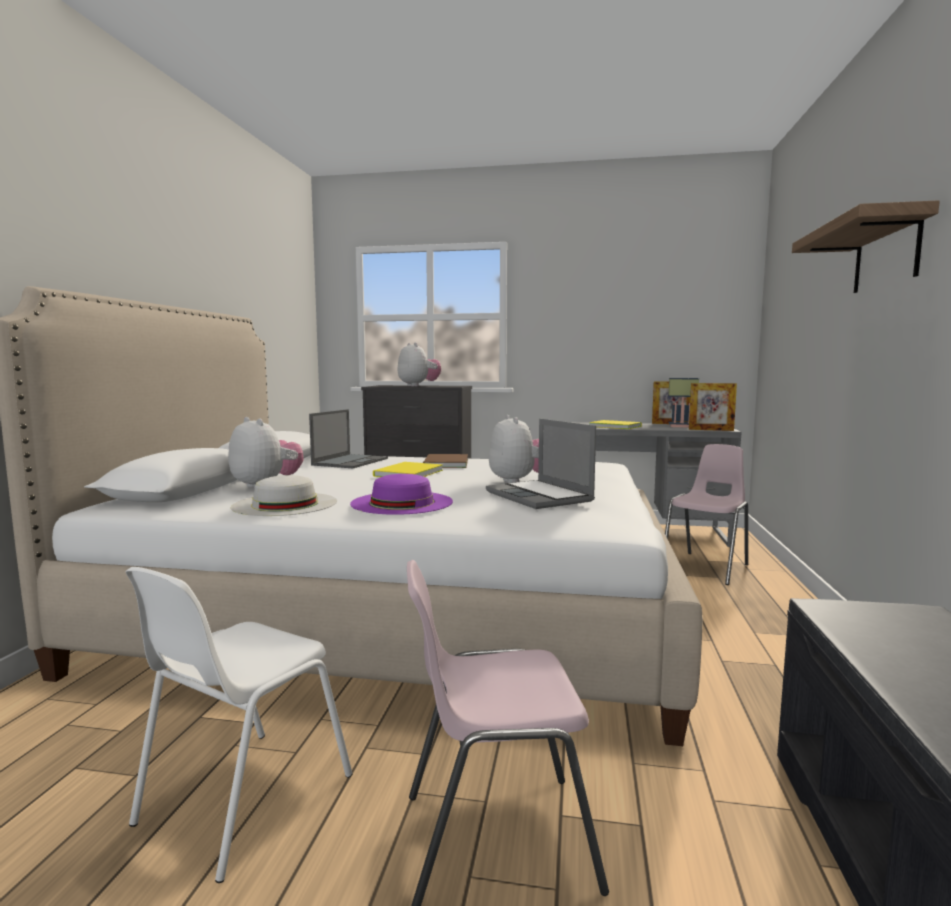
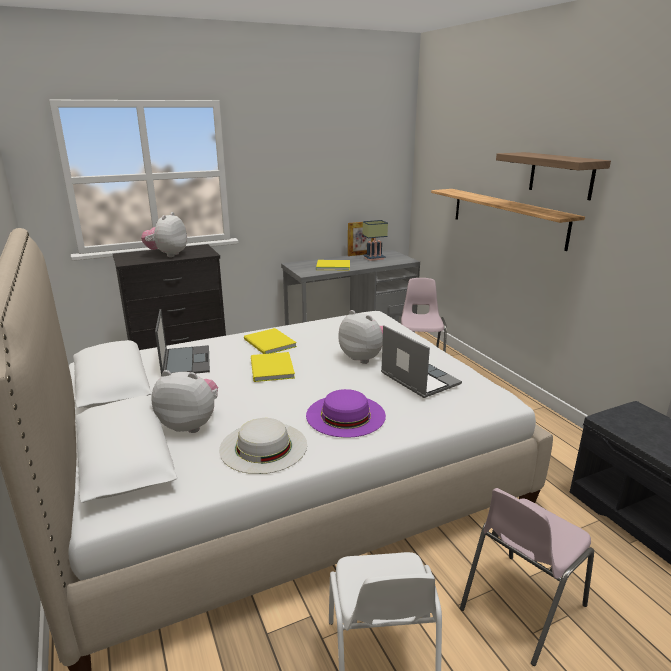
camera: 35 degrees left, 15 degrees up
plush toy [398,342,441,387] -> plush toy turned 105 degrees counterclockwise [141,212,187,257]
brown book [423,454,468,468] -> yellow book [244,328,297,354]
laptop [486,419,596,509] -> laptop turned 150 degrees counterclockwise [381,325,462,398]
picture frame [689,383,737,431] -> none
none -> shelf [431,189,585,251]

